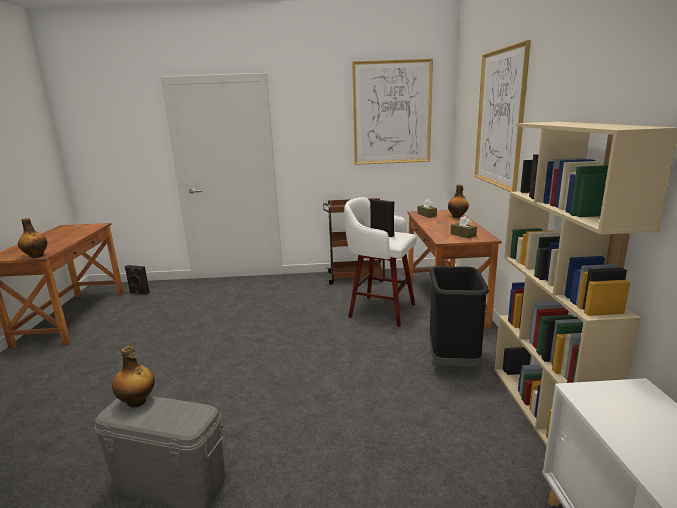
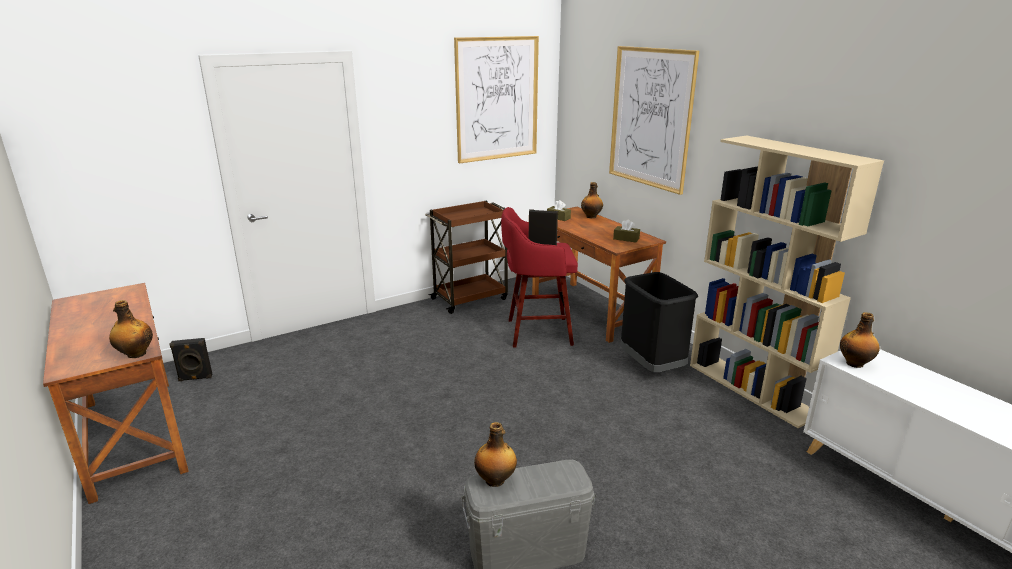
camera: 30 degrees left, 5 degrees up
white stool [344,197,416,327] -> red stool [501,207,578,348]
none -> bottle [840,312,880,368]

